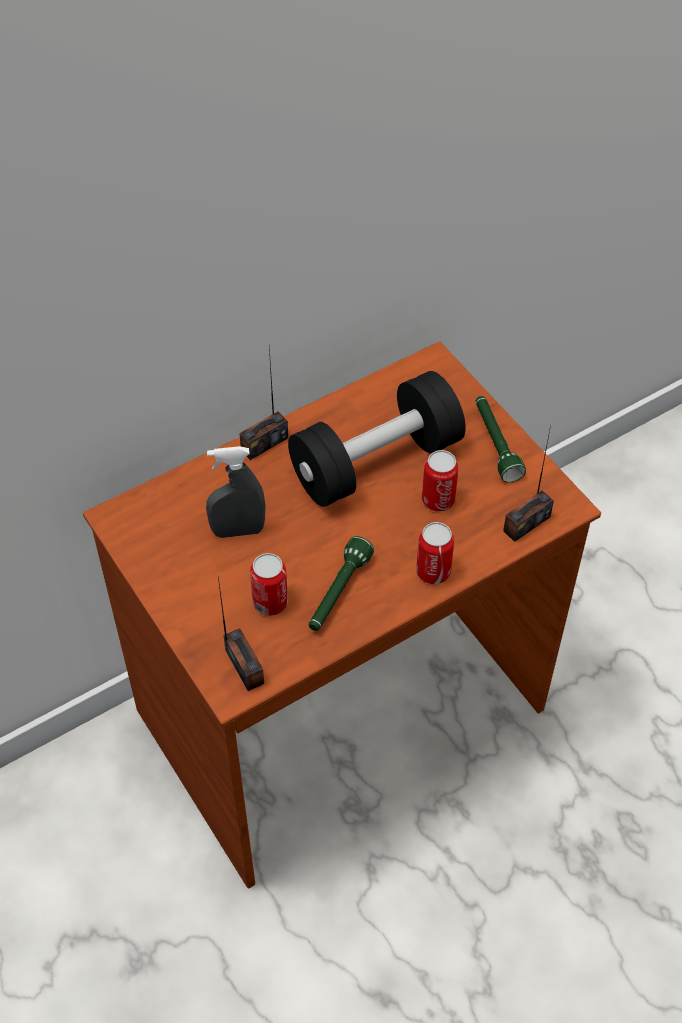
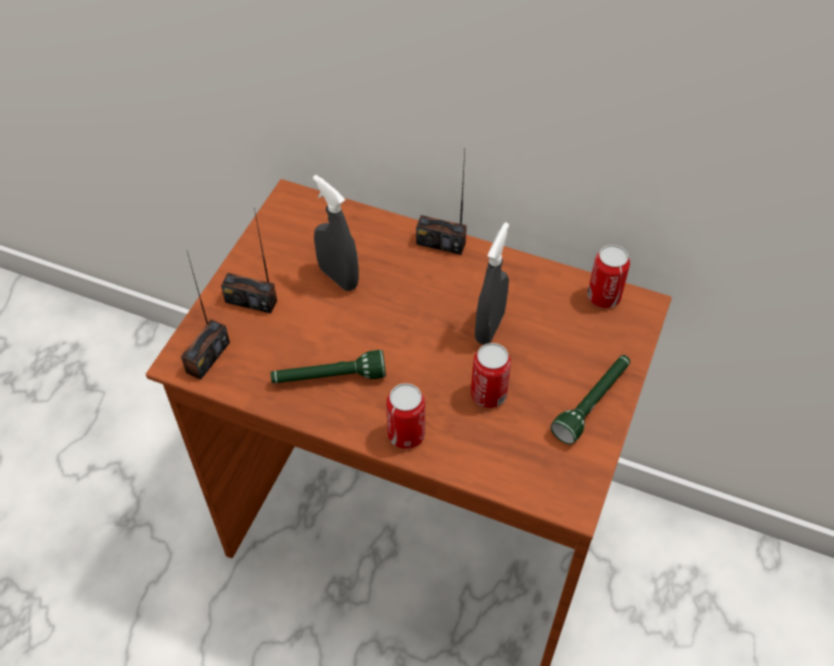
camera: 55 degrees right, 0 degrees up
can [250,553,288,616] -> can moved to [587,245,630,308]
black dumbbell [288,371,466,507] -> grey spray bottle [475,222,509,345]
radio [503,425,554,542] -> radio moved to [221,208,277,313]

